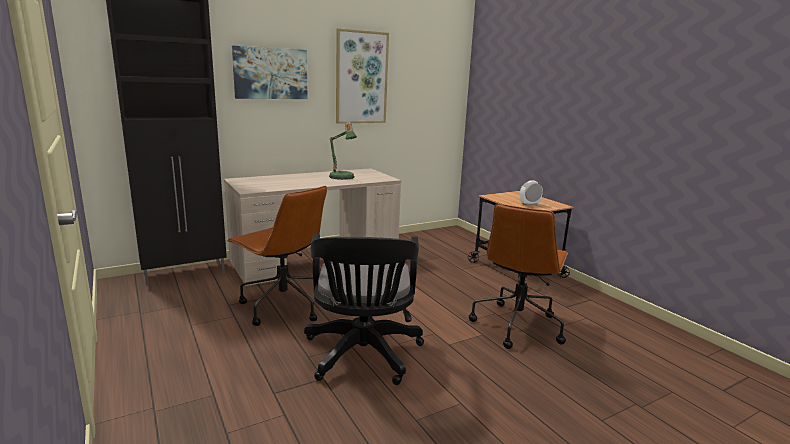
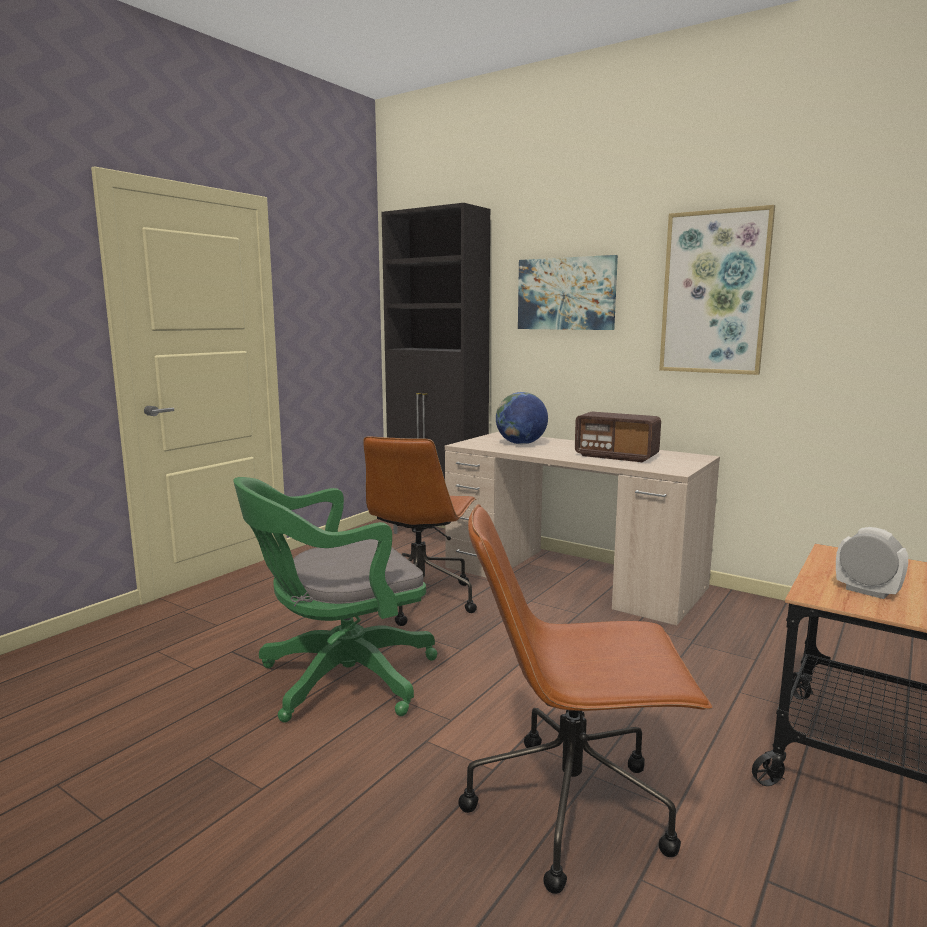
camera: 65 degrees right, 5 degrees down
black office chair [304,234,424,385] -> green office chair [233,477,438,723]
table lamp [329,122,357,180] -> radio [575,412,661,462]
none -> globe [496,392,548,444]

